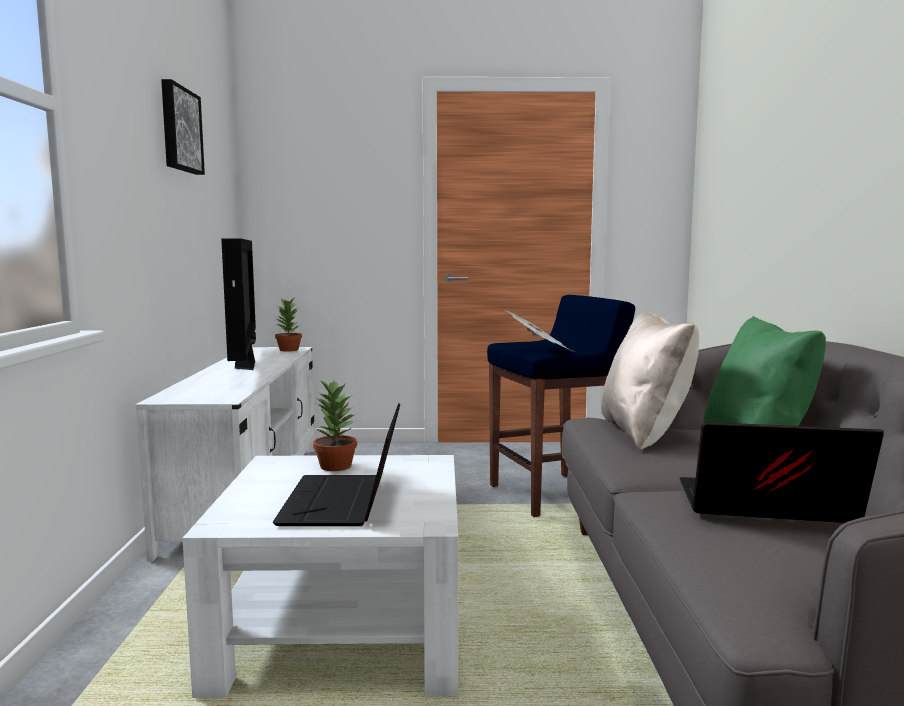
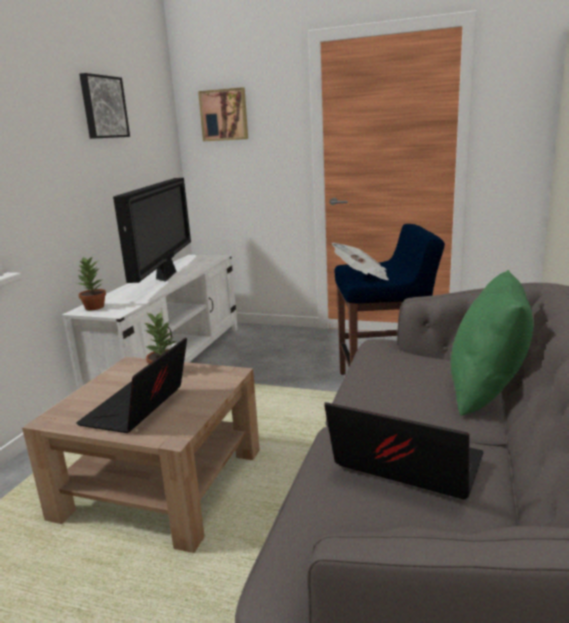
camera: 20 degrees right, 10 degrees up
white coffee table [182,455,458,698] -> brown coffee table [22,357,260,553]
potted plant [275,296,302,352] -> potted plant moved to [77,256,106,310]
beige pillow [601,310,699,450] -> none
none -> picture [198,87,248,141]

